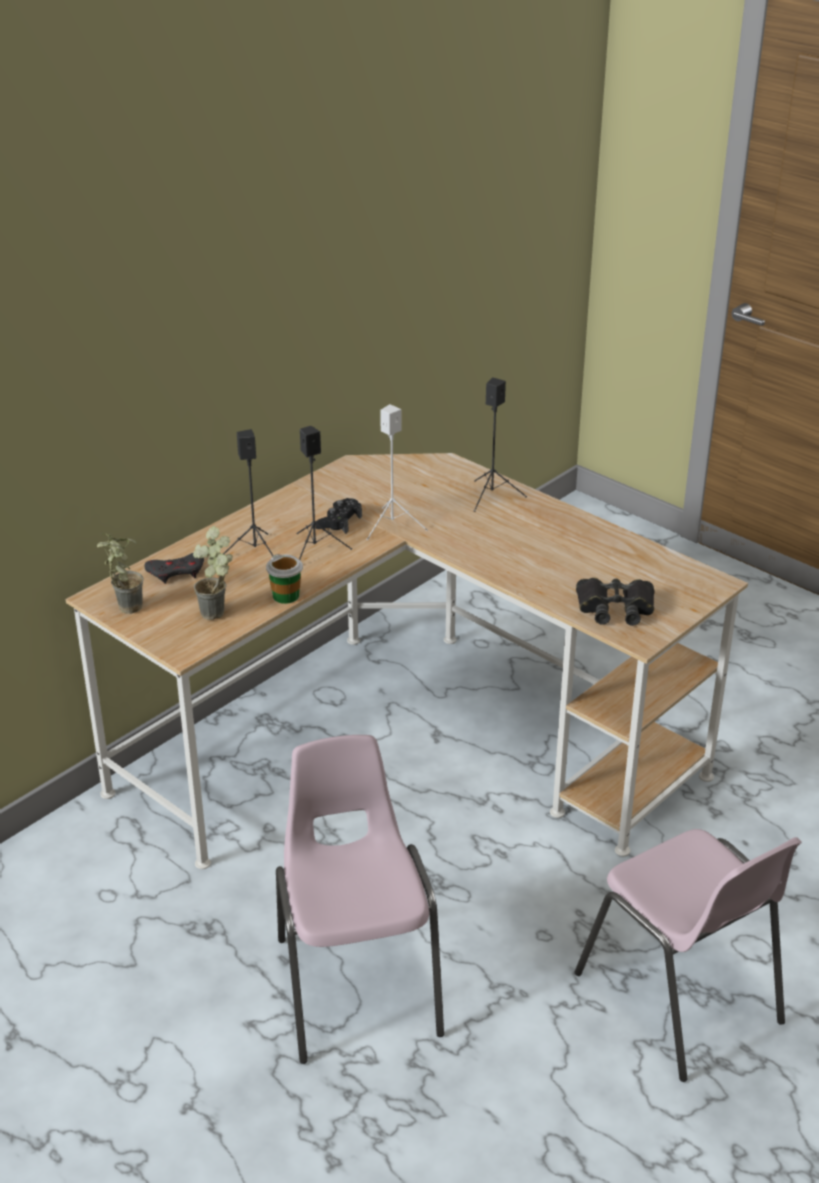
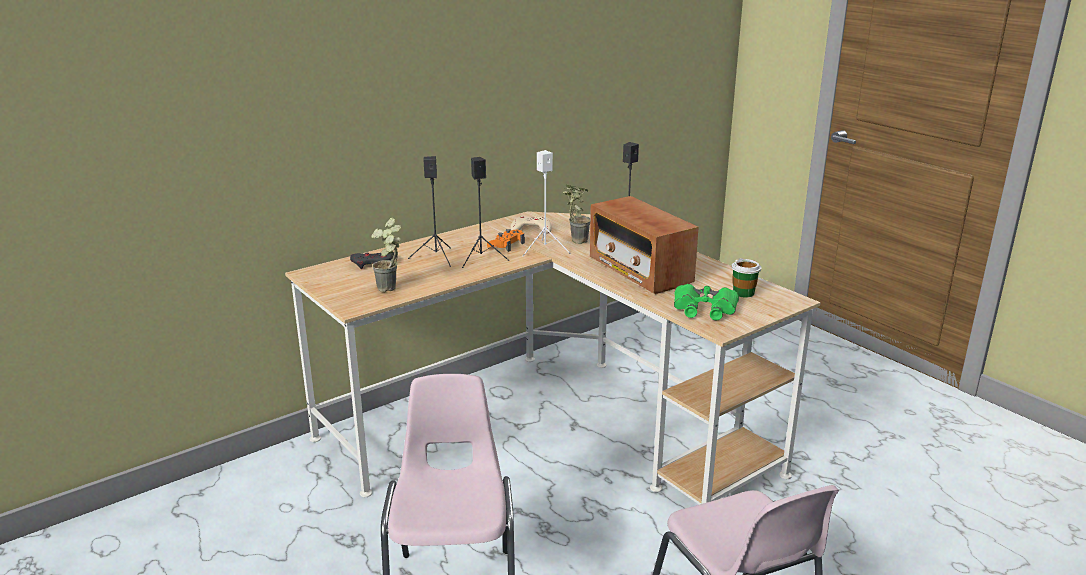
camera: 10 degrees right, 10 degrees down
potted plant [97,533,143,614] -> potted plant moved to [563,185,590,244]
cup [266,554,303,604] -> cup moved to [732,258,762,298]
black game controller [315,498,362,534] -> orange game controller [487,229,525,252]
black binoculars [576,578,654,626] -> green binoculars [674,284,739,320]
none -> beige game controller [510,215,552,234]
none -> radio [590,196,699,294]

